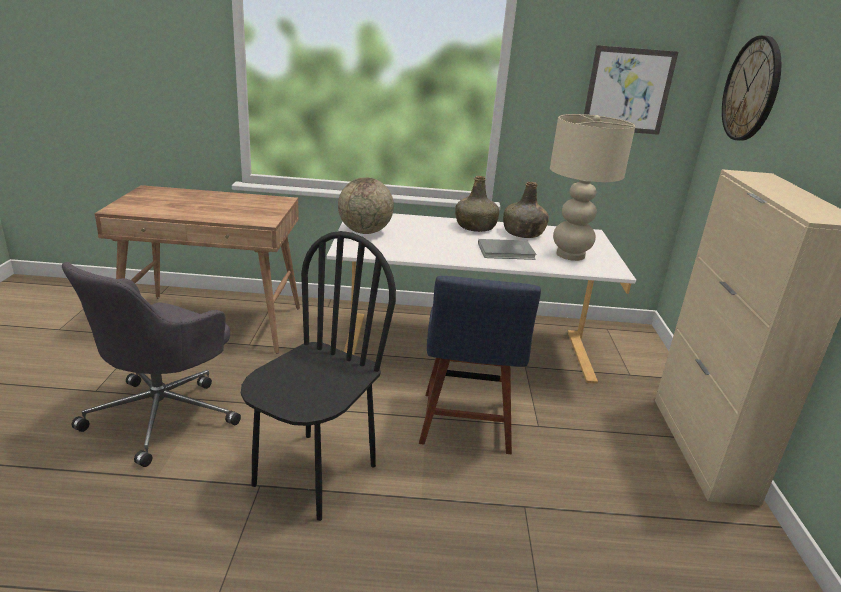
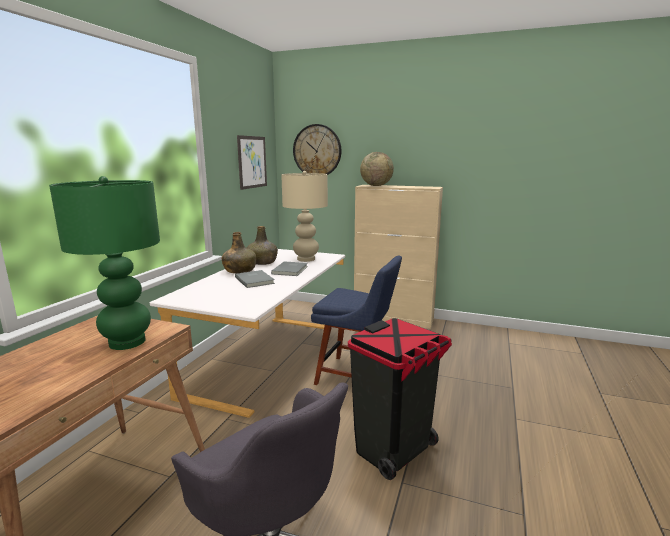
camera: 70 degrees left, 10 degrees down
black chair [241,231,396,521] -> black trash can [348,318,452,480]
globe [338,177,394,234] -> globe moved to [360,152,394,186]
none -> green table lamp [49,176,160,350]
none -> grey book [235,270,275,288]

